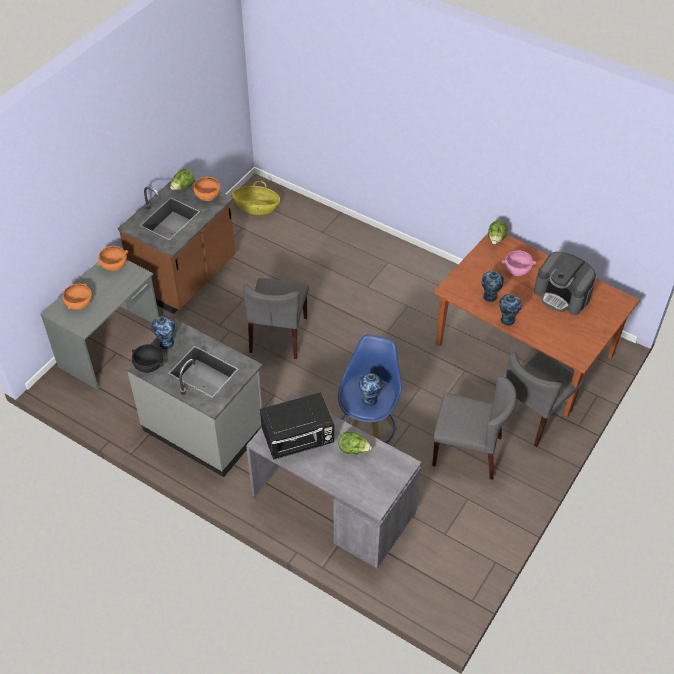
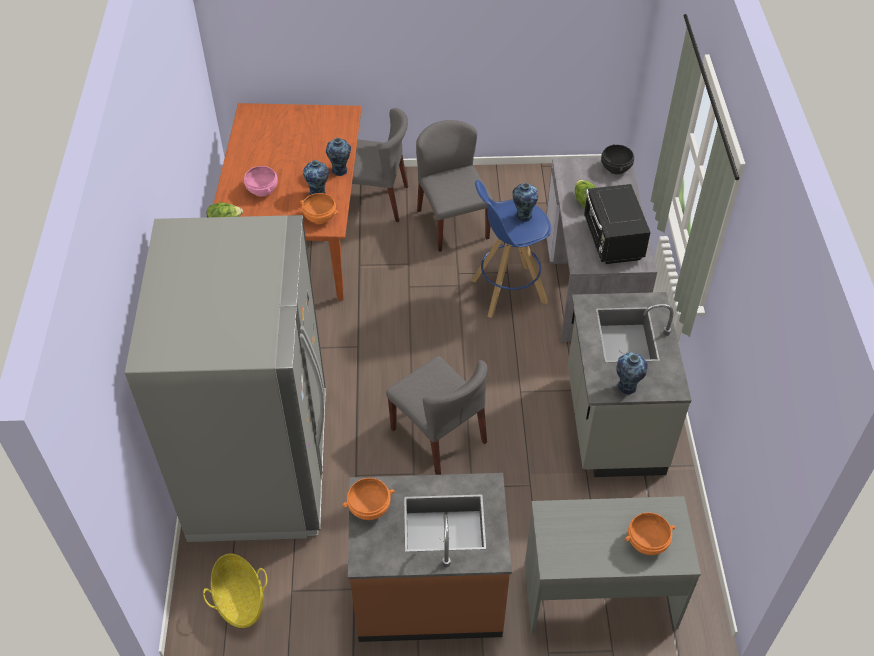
camera: 125 degrees left, 0 degrees up
orange bowl [97,246,128,271] -> orange bowl moved to [300,193,338,224]
black bowl [132,344,163,373] -> black bowl moved to [601,144,634,175]
lettuce [170,169,194,190] -> none
grey chair [243,278,309,359] -> grey chair turned 75 degrees clockwise [386,356,487,475]
black microwave [260,392,334,460] -> black microwave turned 135 degrees counterclockwise [584,184,651,264]
coffee machine [534,252,596,315] -> none
none -> grey fridge [125,215,326,542]

